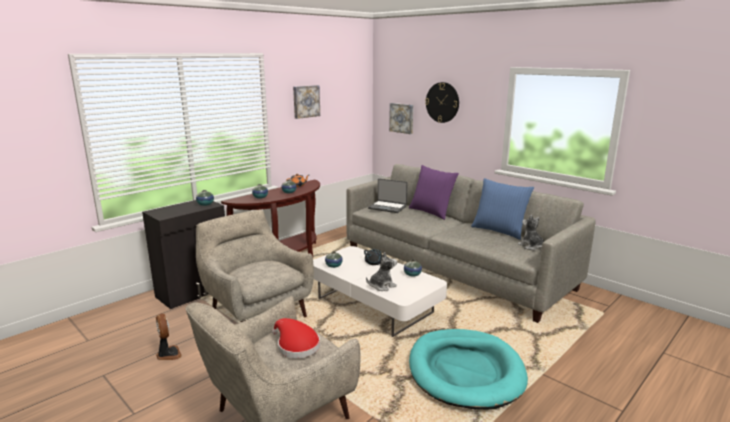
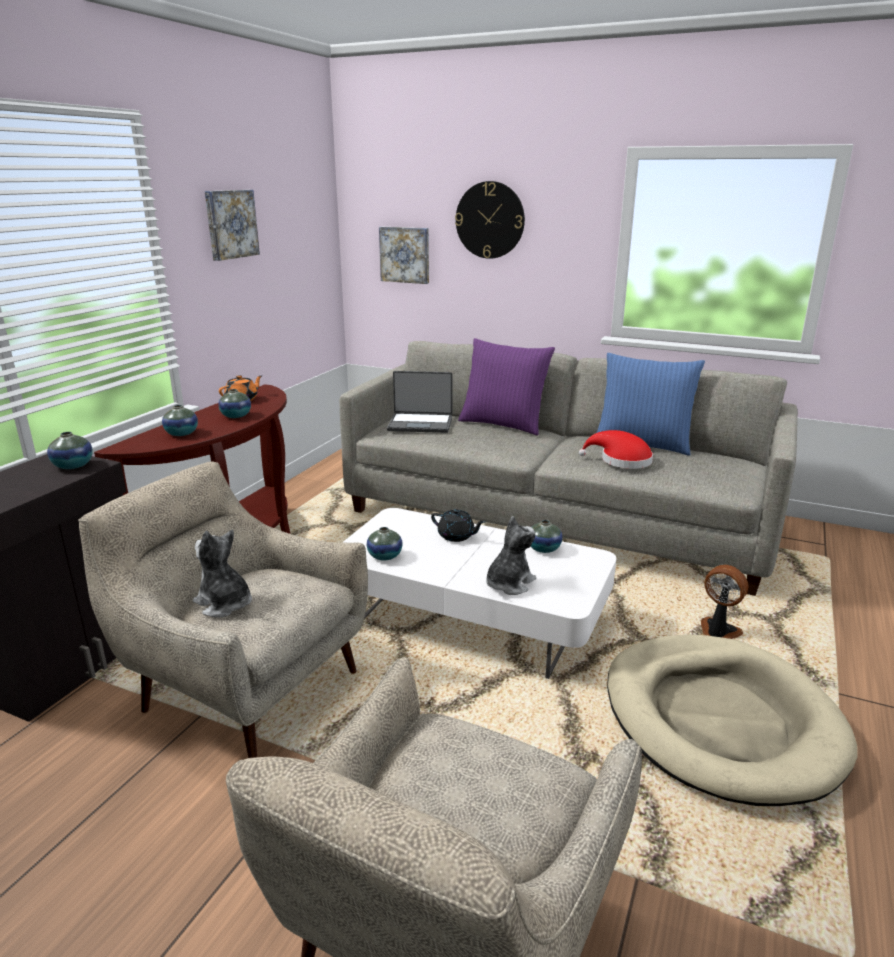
camera: 20 degrees left, 5 degrees up
fan [156,313,182,360] -> fan moved to [701,565,749,639]
red hat [272,318,320,358] -> red hat moved to [579,430,653,469]
turquoise dog bed [409,329,528,410] -> beige dog bed [607,634,858,806]
plush toy [518,215,544,250] -> plush toy moved to [193,530,252,618]

